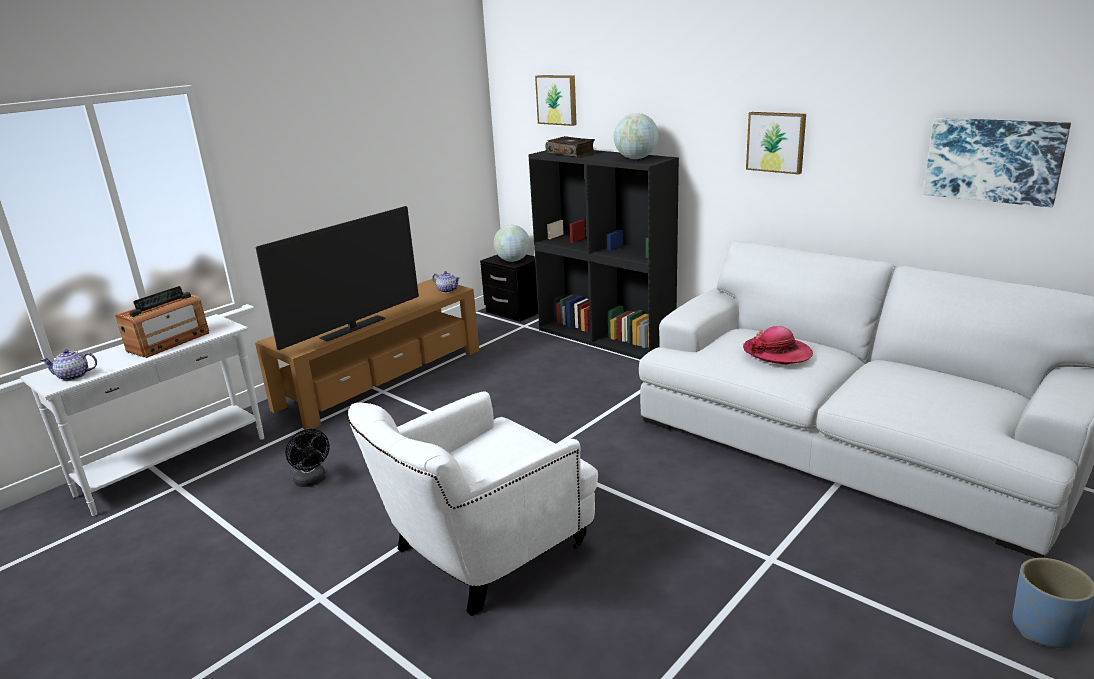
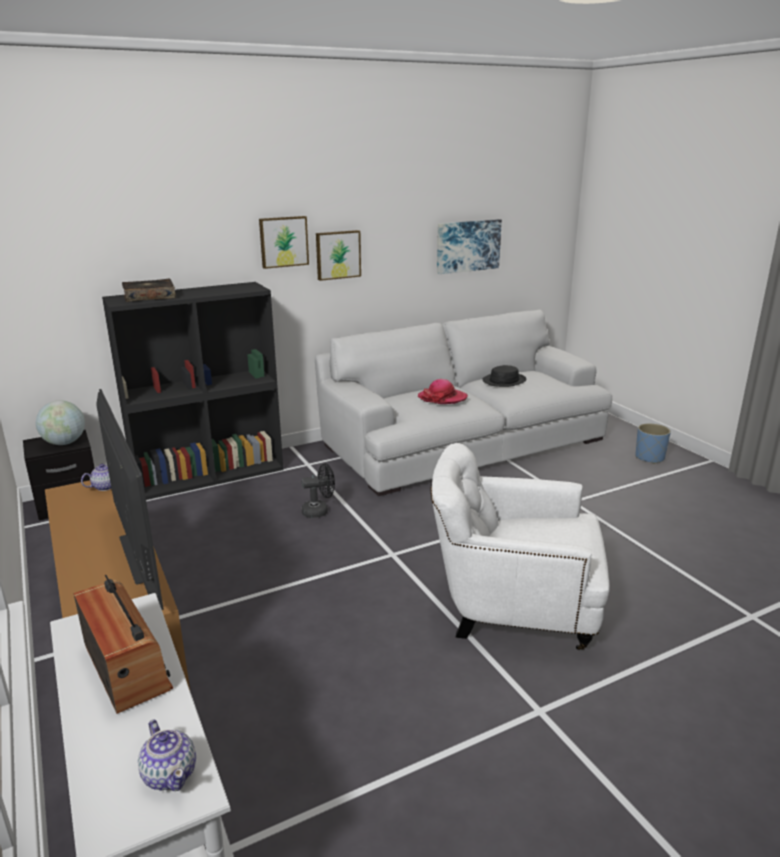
camera: 70 degrees left, 0 degrees up
teapot [41,349,97,381] -> teapot turned 45 degrees counterclockwise [138,720,196,791]
black fan [285,429,330,487] -> black fan moved to [302,463,335,518]
white armchair [348,391,598,616] -> white armchair turned 120 degrees clockwise [430,443,610,650]
picture [535,75,577,126] -> picture moved to [259,216,309,269]
globe [614,113,659,159] -> none
none -> black hat [482,365,526,387]

